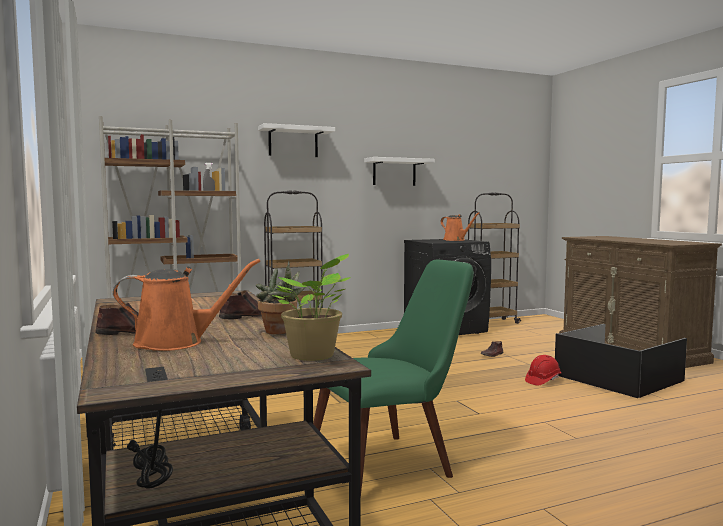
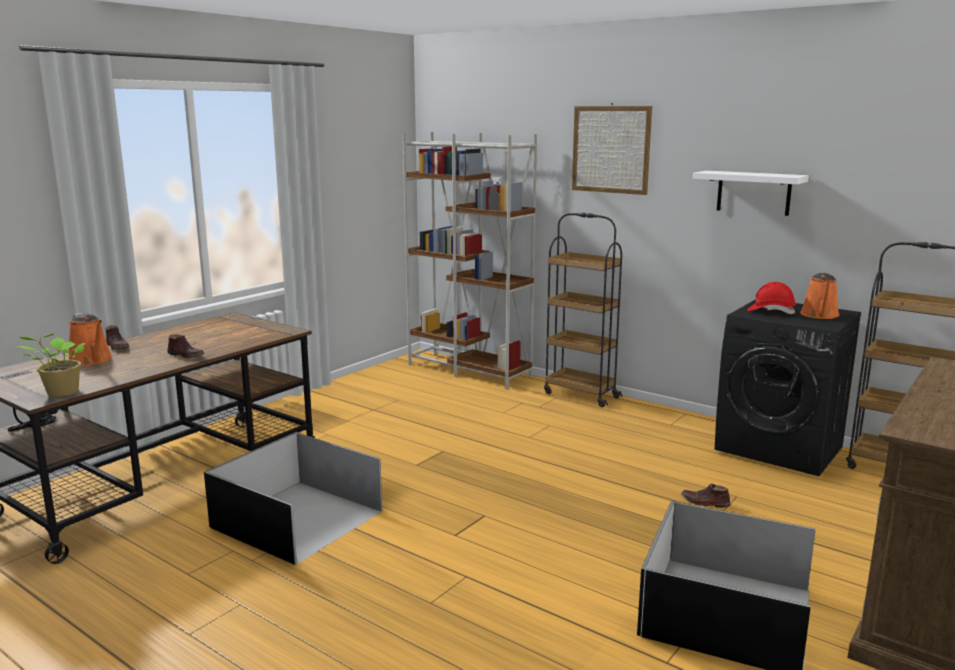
camera: 60 degrees right, 10 degrees up
potted plant [256,261,305,334] -> none
white shelf [258,123,335,157] -> picture [572,103,652,195]
green chair [313,260,474,490] -> black storage box [204,432,382,565]
red hard hat [525,355,561,385] -> red hard hat moved to [748,282,796,314]

